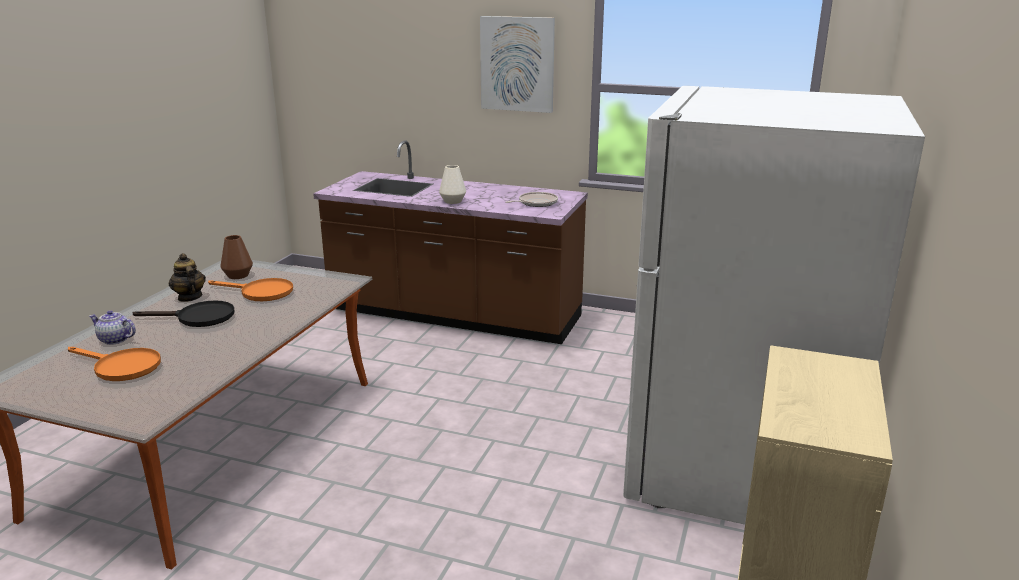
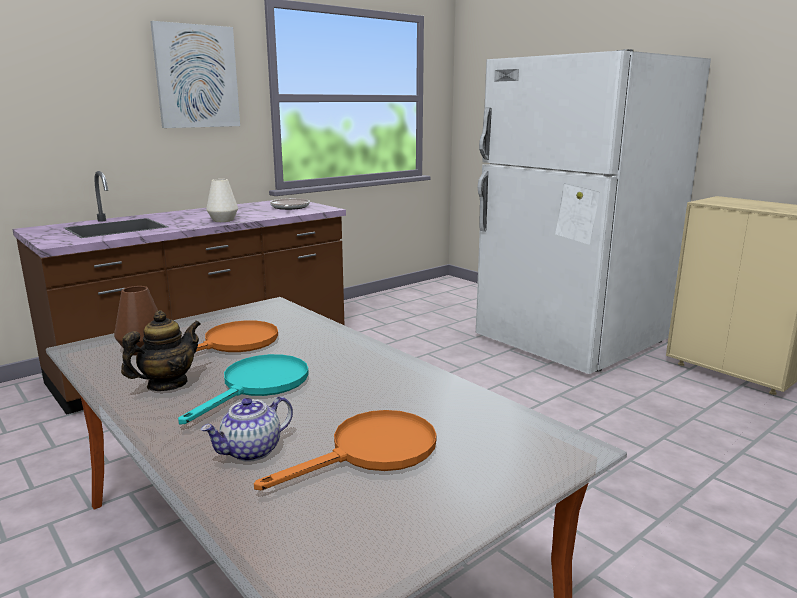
camera: 60 degrees left, 5 degrees down
black frying pan [132,300,235,327] -> turquoise frying pan [178,354,309,424]
teapot [169,253,206,302] -> teapot turned 135 degrees clockwise [121,310,201,391]

